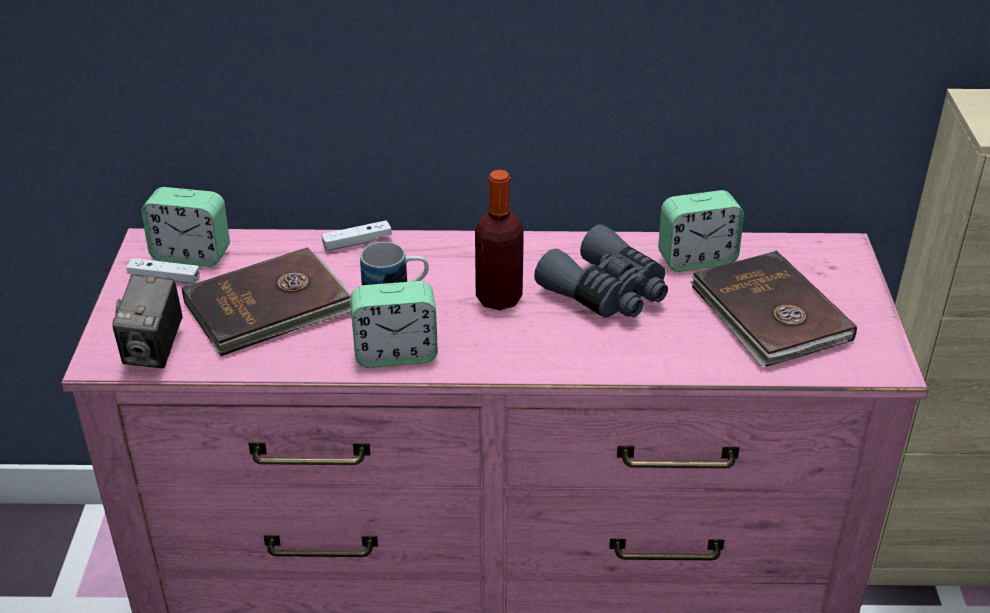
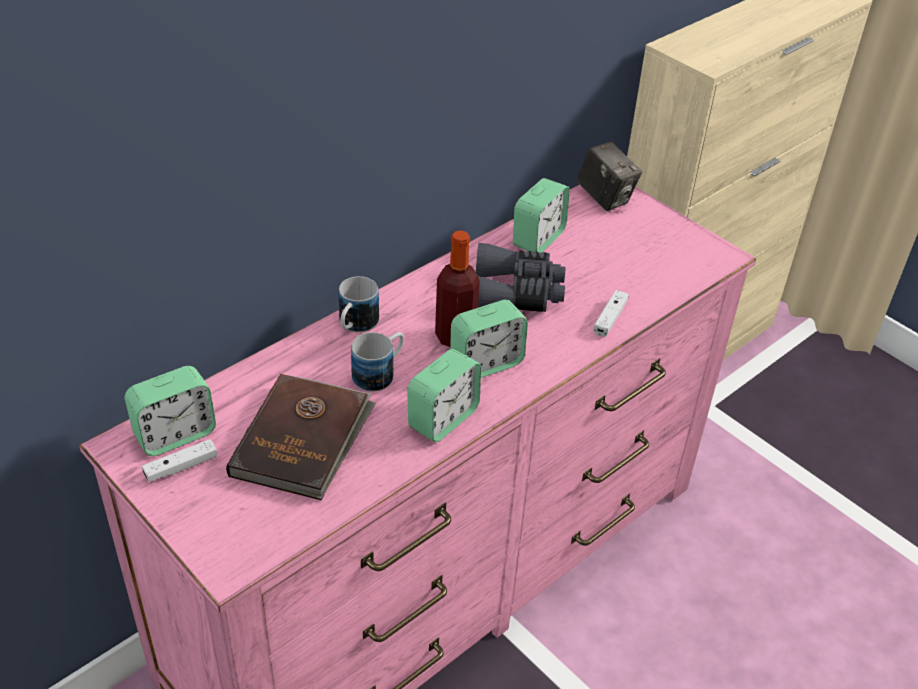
camera: 45 degrees left, 5 degrees up
camera [112,274,183,368] -> camera moved to [576,141,642,211]
white game controller [322,220,392,251] -> white game controller moved to [593,290,629,337]
brown book [690,251,857,367] -> none
none -> mug [339,276,379,332]
none -> alarm clock [450,300,528,378]

